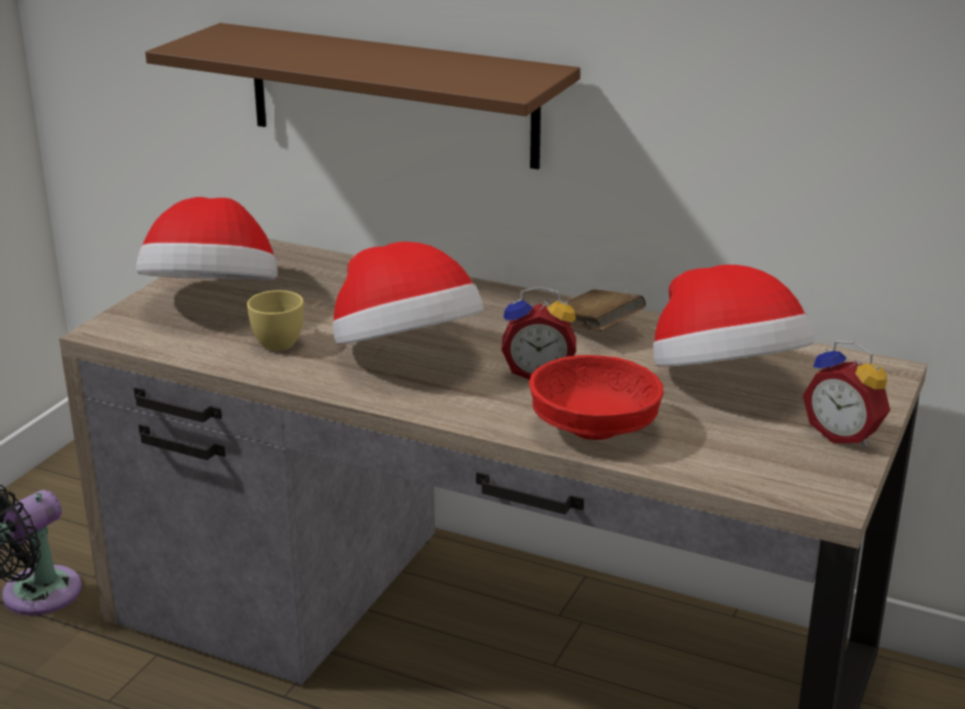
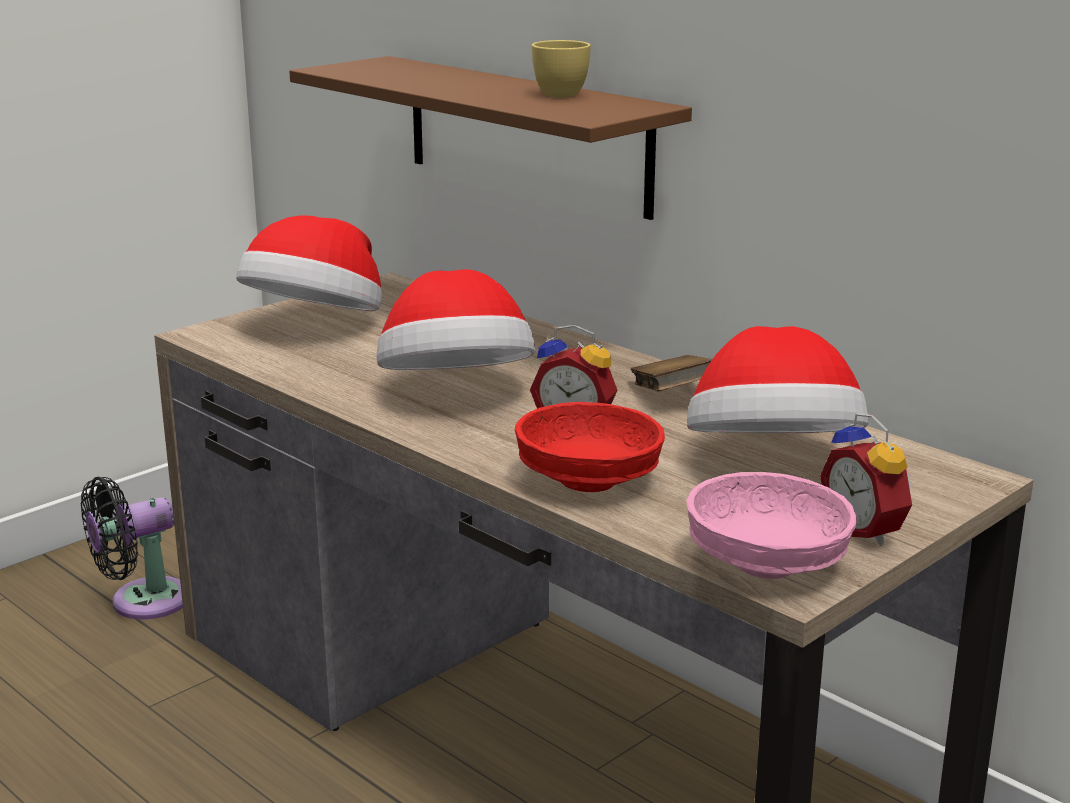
camera: 20 degrees right, 5 degrees down
yellow cup [247,290,304,351] -> yellow cup moved to [532,40,590,97]
none -> pink bowl [686,472,857,579]

